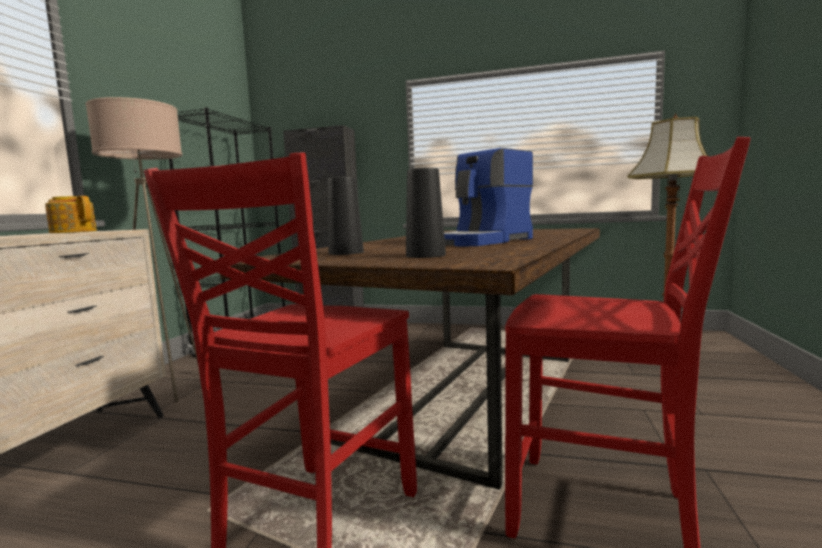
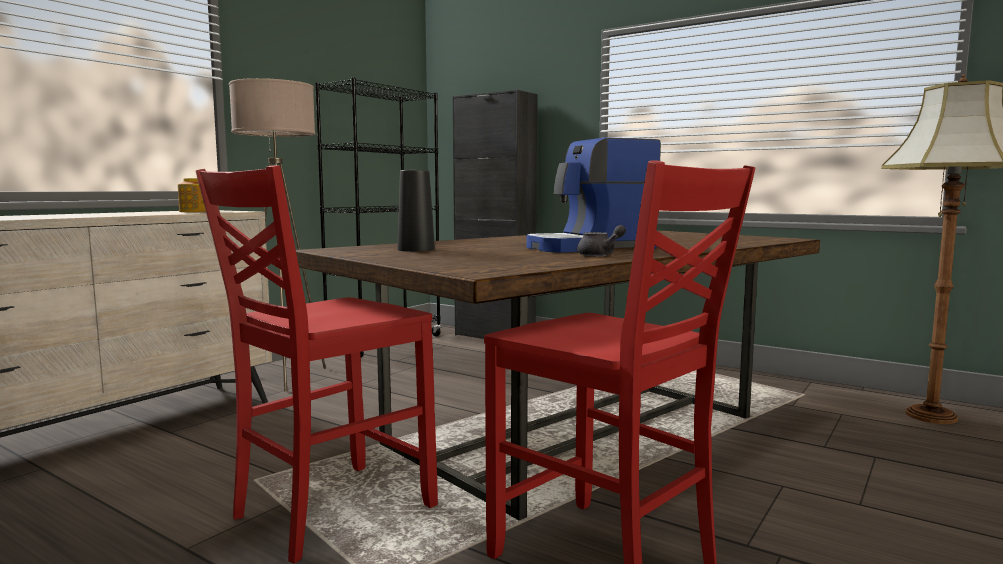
camera: 20 degrees right, 0 degrees up
black vase [406,168,446,258] -> none
none -> grey teapot [577,225,626,256]

